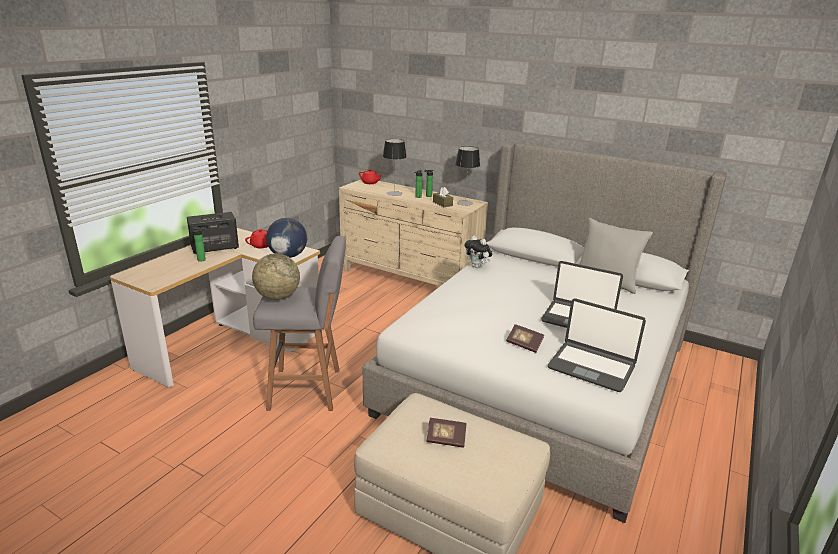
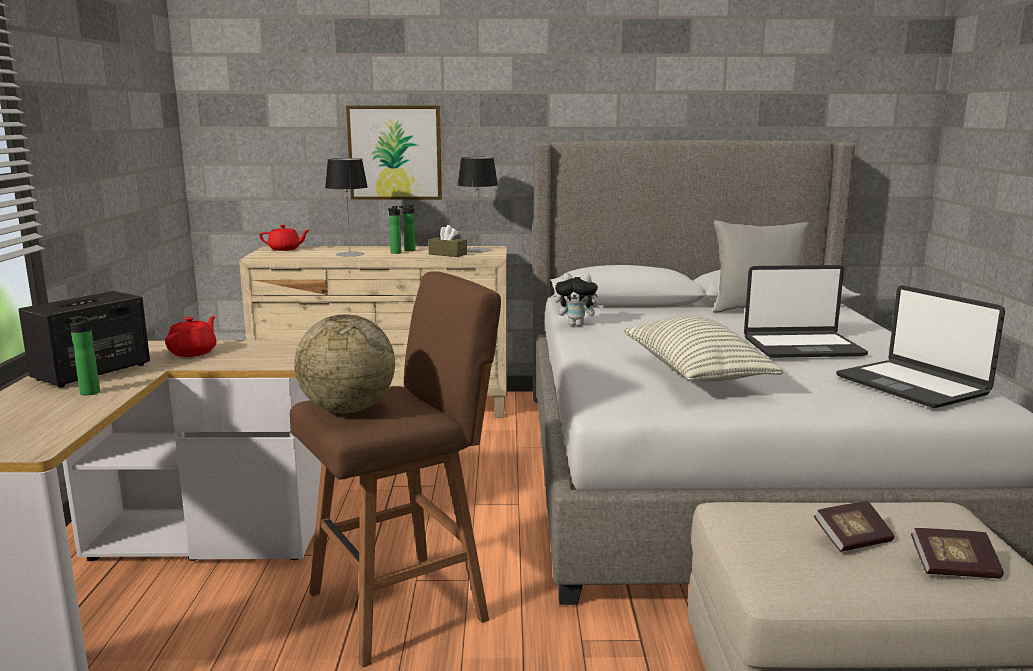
camera: 30 degrees left, 10 degrees down
grey stool [253,236,346,411] -> brown stool [290,271,501,667]
globe [266,218,307,258] -> none
book [506,324,544,353] -> book moved to [911,528,1004,579]
laptop [548,299,646,392] -> laptop turned 60 degrees clockwise [836,285,1005,408]
none -> picture [346,106,442,200]
none -> pillow [624,316,783,382]

